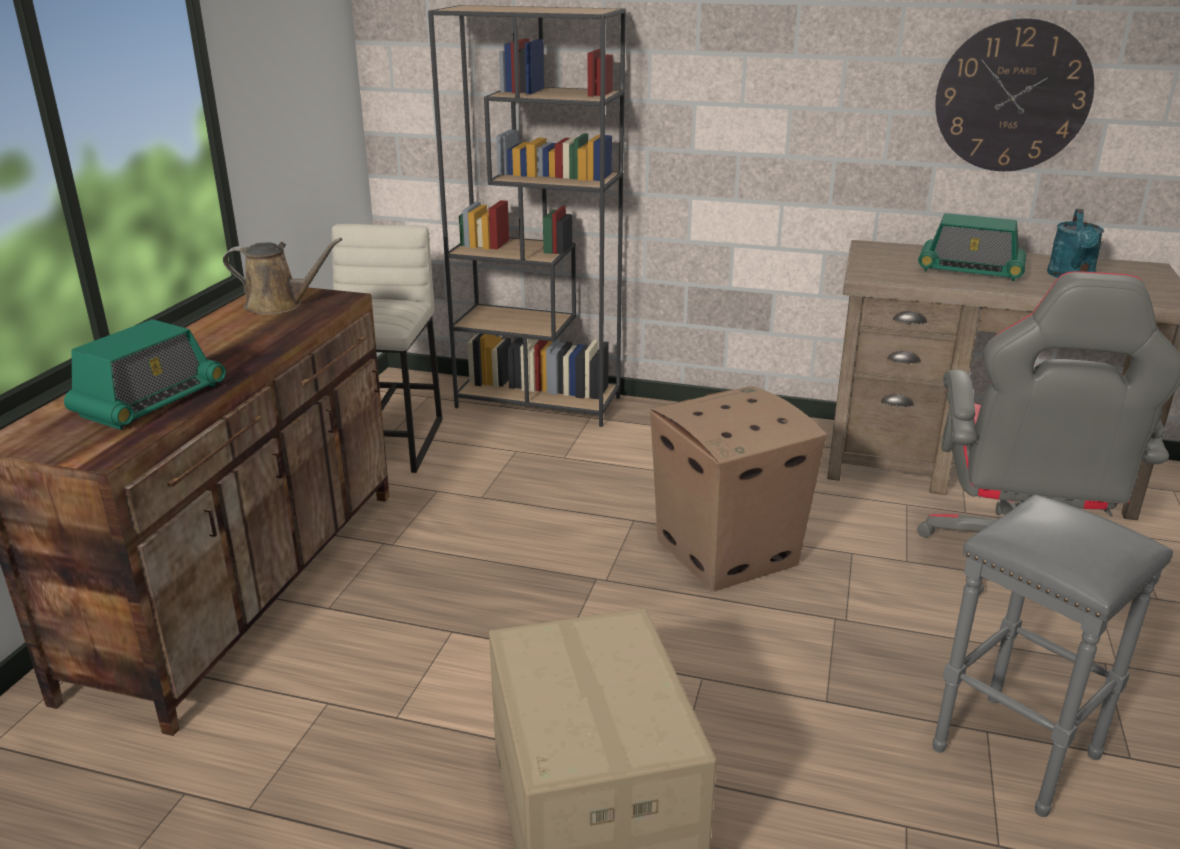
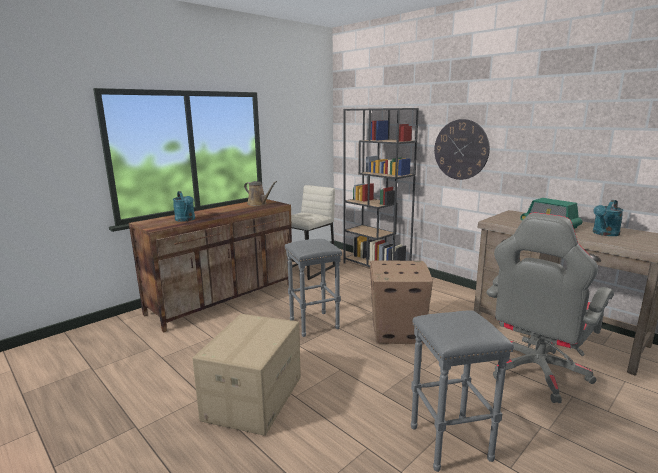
camera: 30 degrees right, 10 degrees down
radio [64,319,226,430] -> turquoise watering can [173,191,195,222]
wall clock [935,18,1094,171] -> wall clock moved to [434,119,490,180]
none -> grey stool [285,239,342,337]

